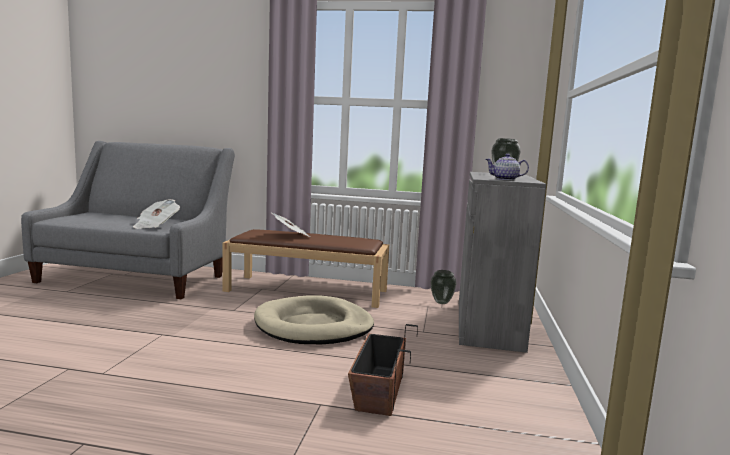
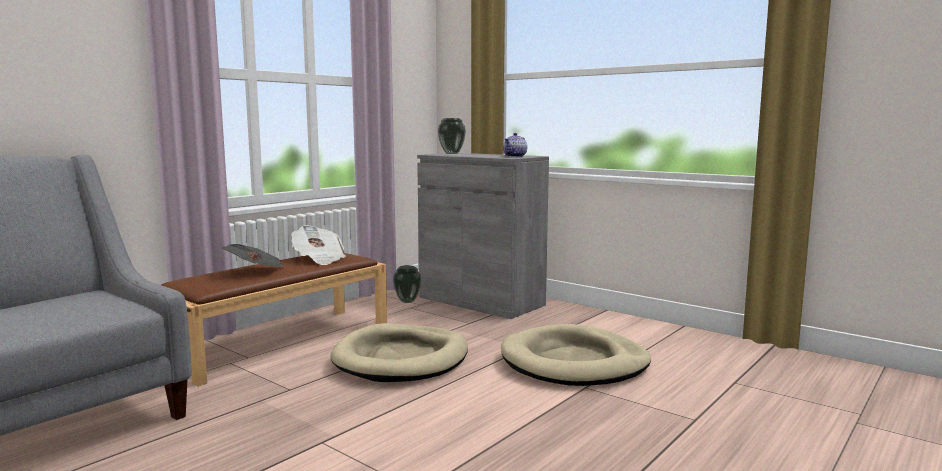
camera: 60 degrees left, 0 degrees up
newspaper [133,199,180,229] -> newspaper moved to [291,225,346,265]
planter [348,324,418,416] -> beige dog bed [501,324,651,386]

